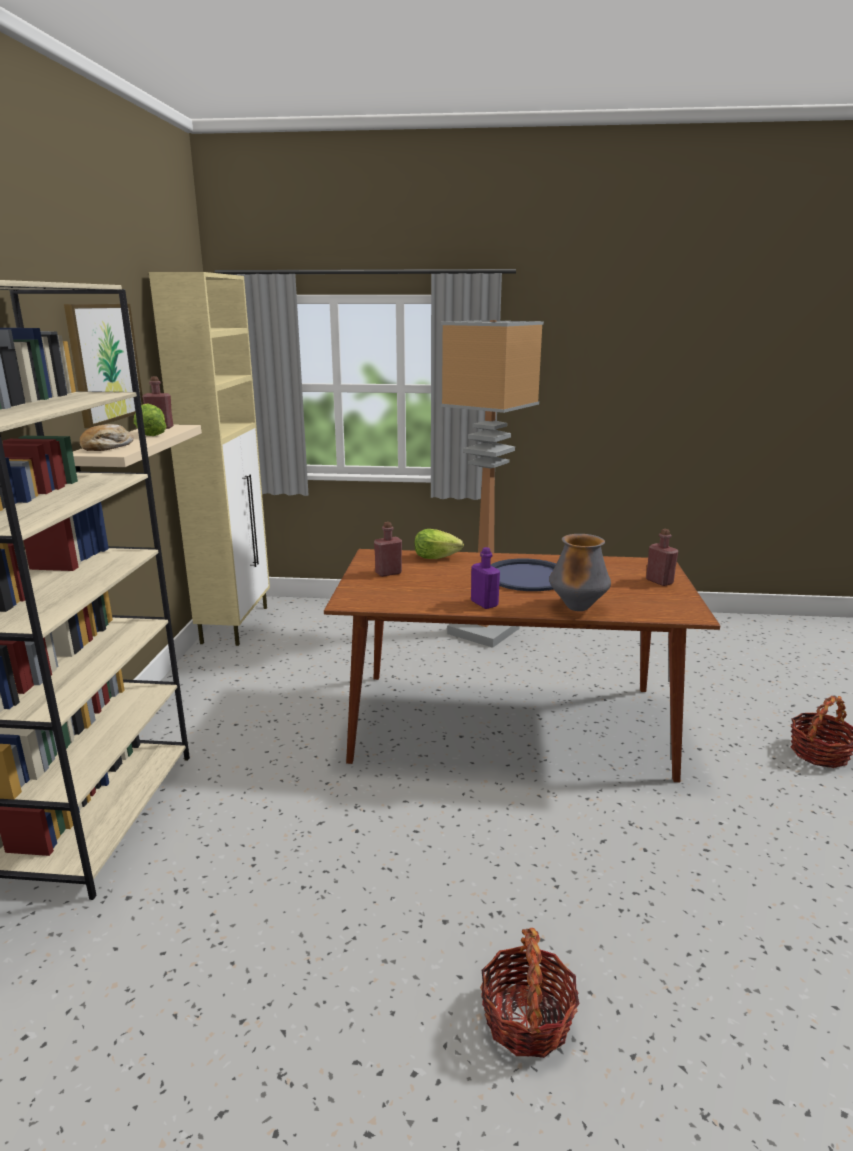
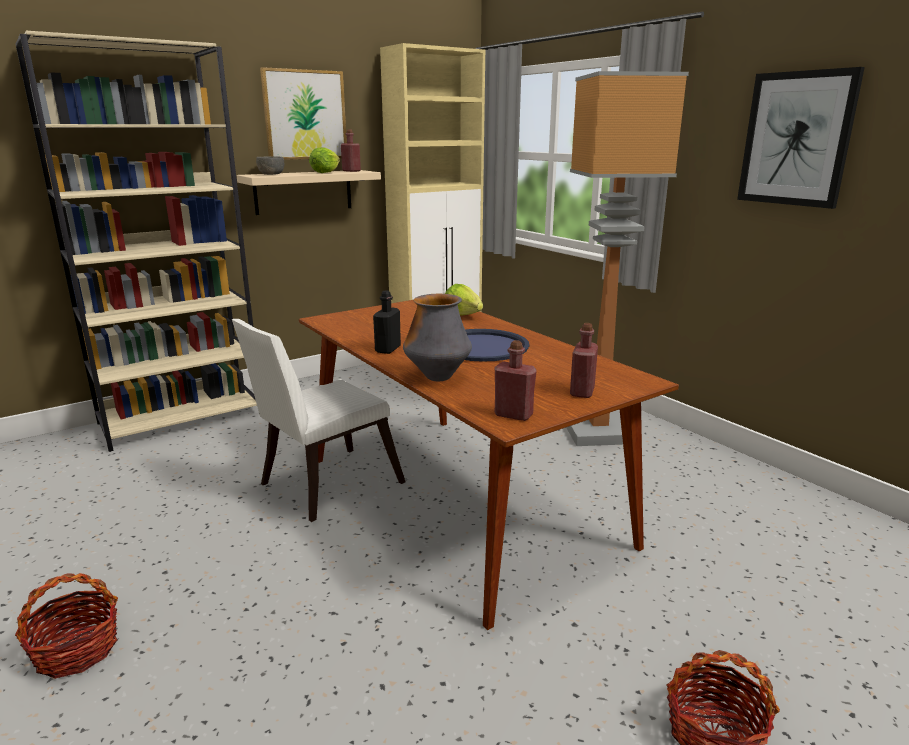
camera: 50 degrees right, 0 degrees up
bread [80,424,134,451] -> grey bowl [256,156,284,175]
red bottle [374,522,402,577] -> red bottle moved to [495,340,537,421]
purple bottle [471,547,500,609] -> black bottle [373,290,401,354]
none -> white chair [232,319,406,522]
none -> picture [737,67,865,209]

